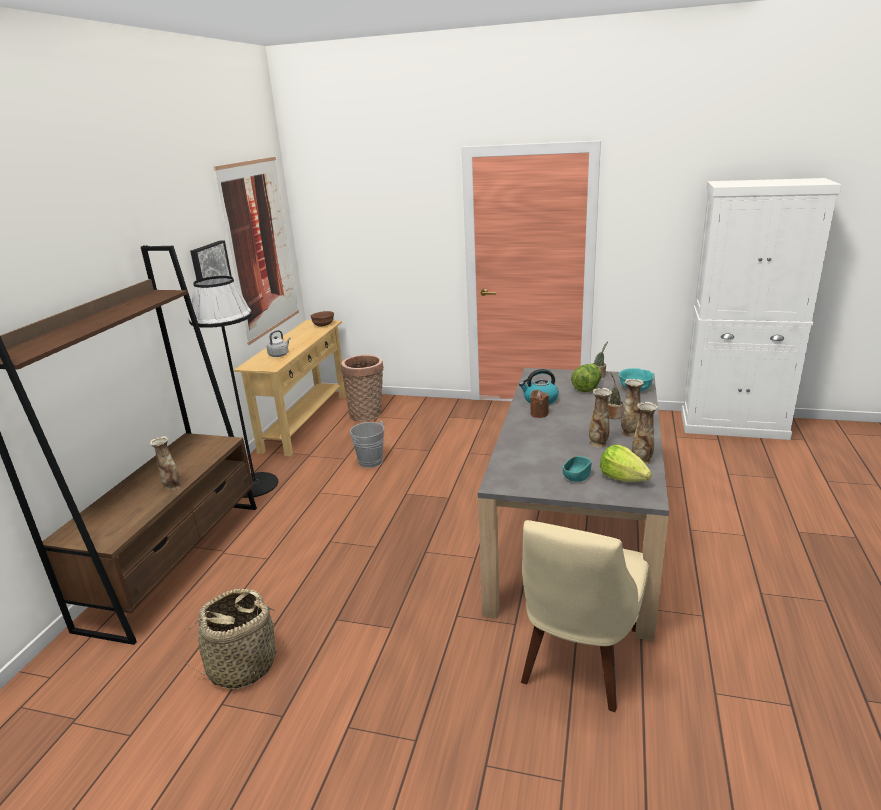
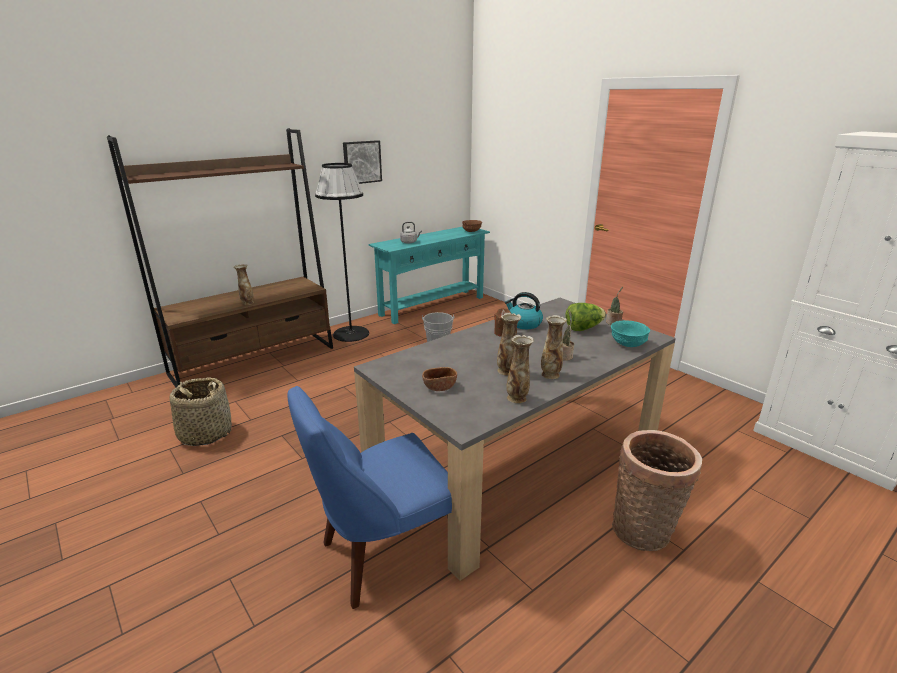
camera: 35 degrees right, 0 degrees up
picture [214,157,299,345] -> none
beige console table [234,320,346,456] -> turquoise console table [368,227,490,324]
basket [341,355,384,422] -> basket moved to [612,430,702,551]
beige chair [521,520,649,712] -> blue chair [287,386,452,609]
turquoise bowl [563,456,592,482] -> brown bowl [422,367,457,391]
lettuce [600,445,652,482] -> none

